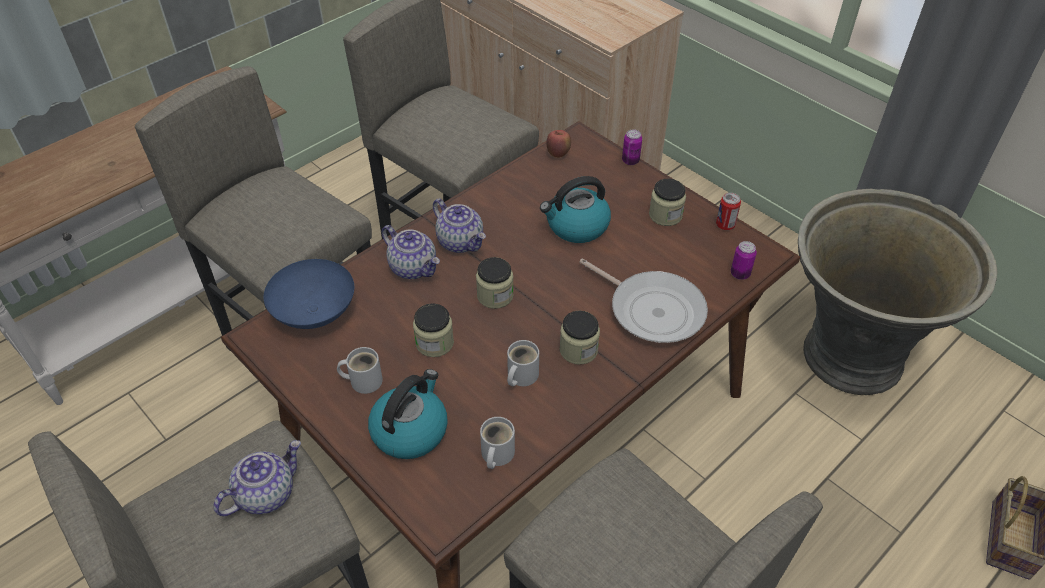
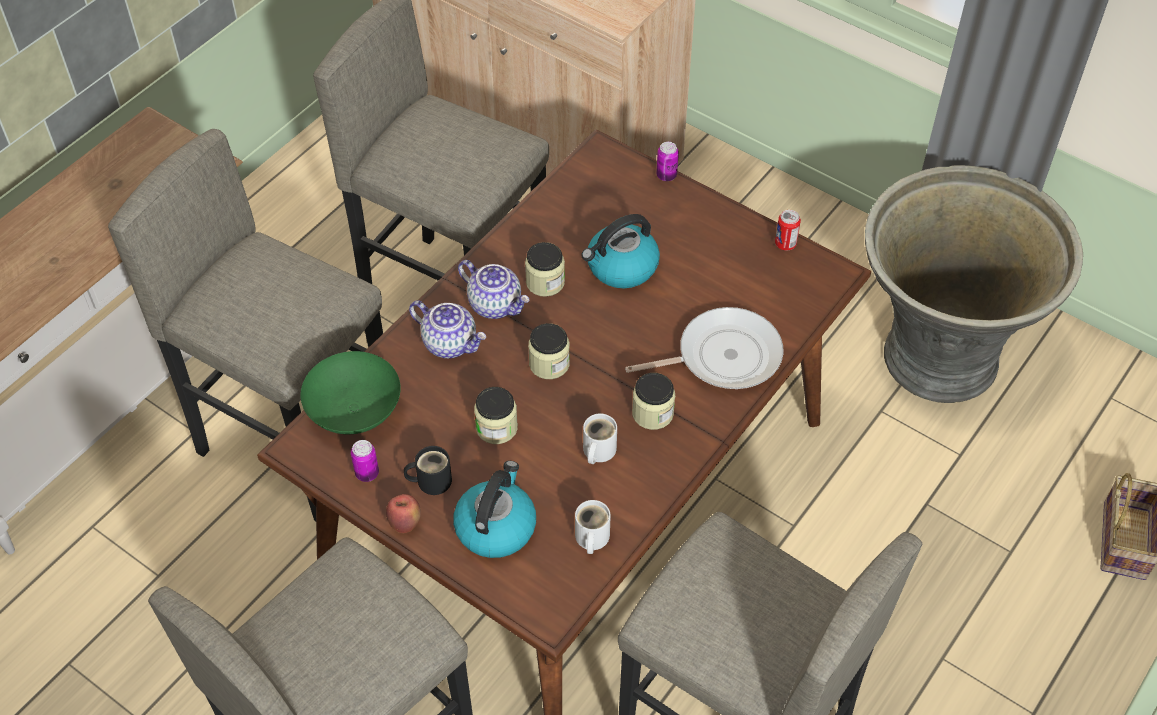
camera: 10 degrees left, 5 degrees up
teapot [214,440,301,516] -> none
blue bowl [264,259,354,329] -> green bowl [301,351,401,434]
white mug [337,347,383,394] -> black mug [404,446,452,495]
apple [546,130,571,158] -> apple moved to [386,494,421,533]
frying pan [579,259,708,343] -> frying pan turned 45 degrees counterclockwise [625,307,783,389]
jar [649,179,686,226] -> jar moved to [525,242,565,297]
can [731,241,757,280] -> can moved to [351,440,379,482]

